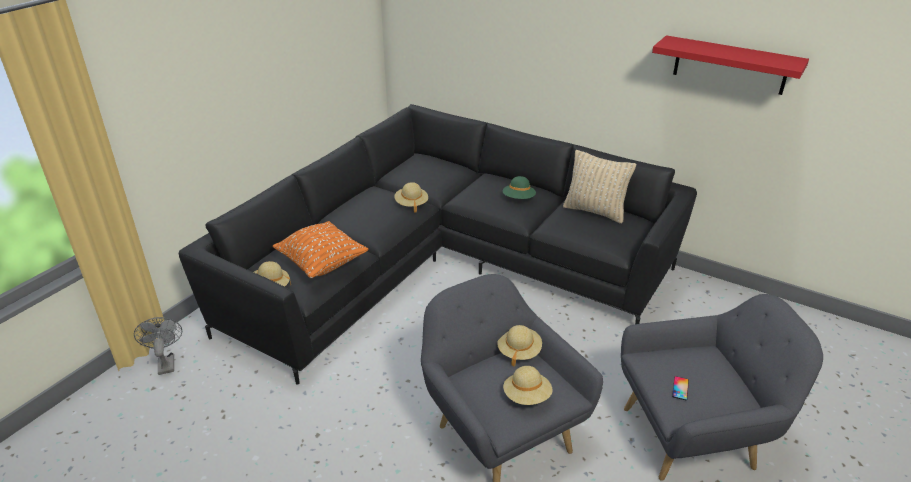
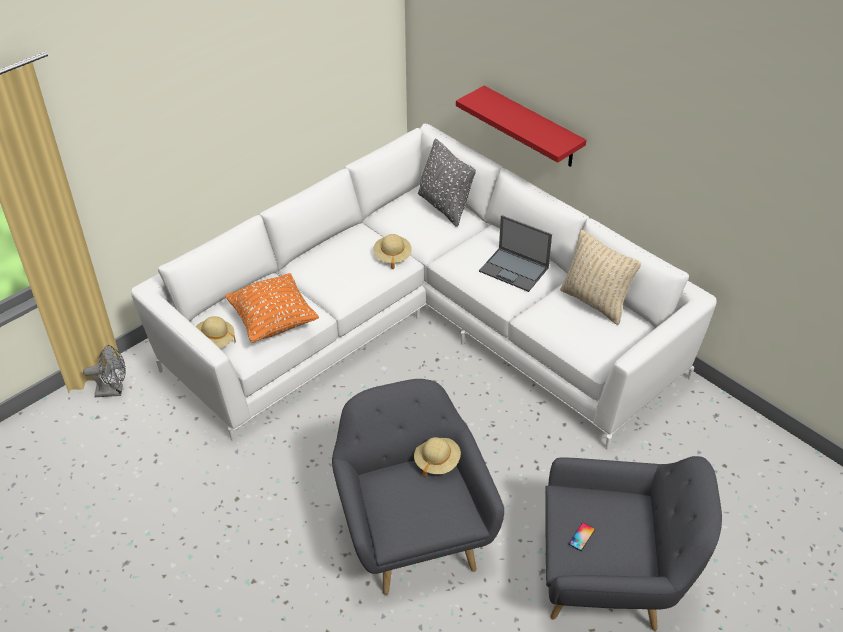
camera: 15 degrees right, 10 degrees up
grey fan [134,317,182,375] -> grey fan turned 90 degrees clockwise [83,345,126,397]
black sofa [179,104,697,385] -> white sofa [131,123,717,450]
green hat [503,176,536,199] -> laptop [479,215,552,292]
beige hat [503,366,553,405] -> none
red shelf [652,35,809,95] -> red shelf moved to [456,86,586,167]
none -> grey pillow [418,139,476,226]

